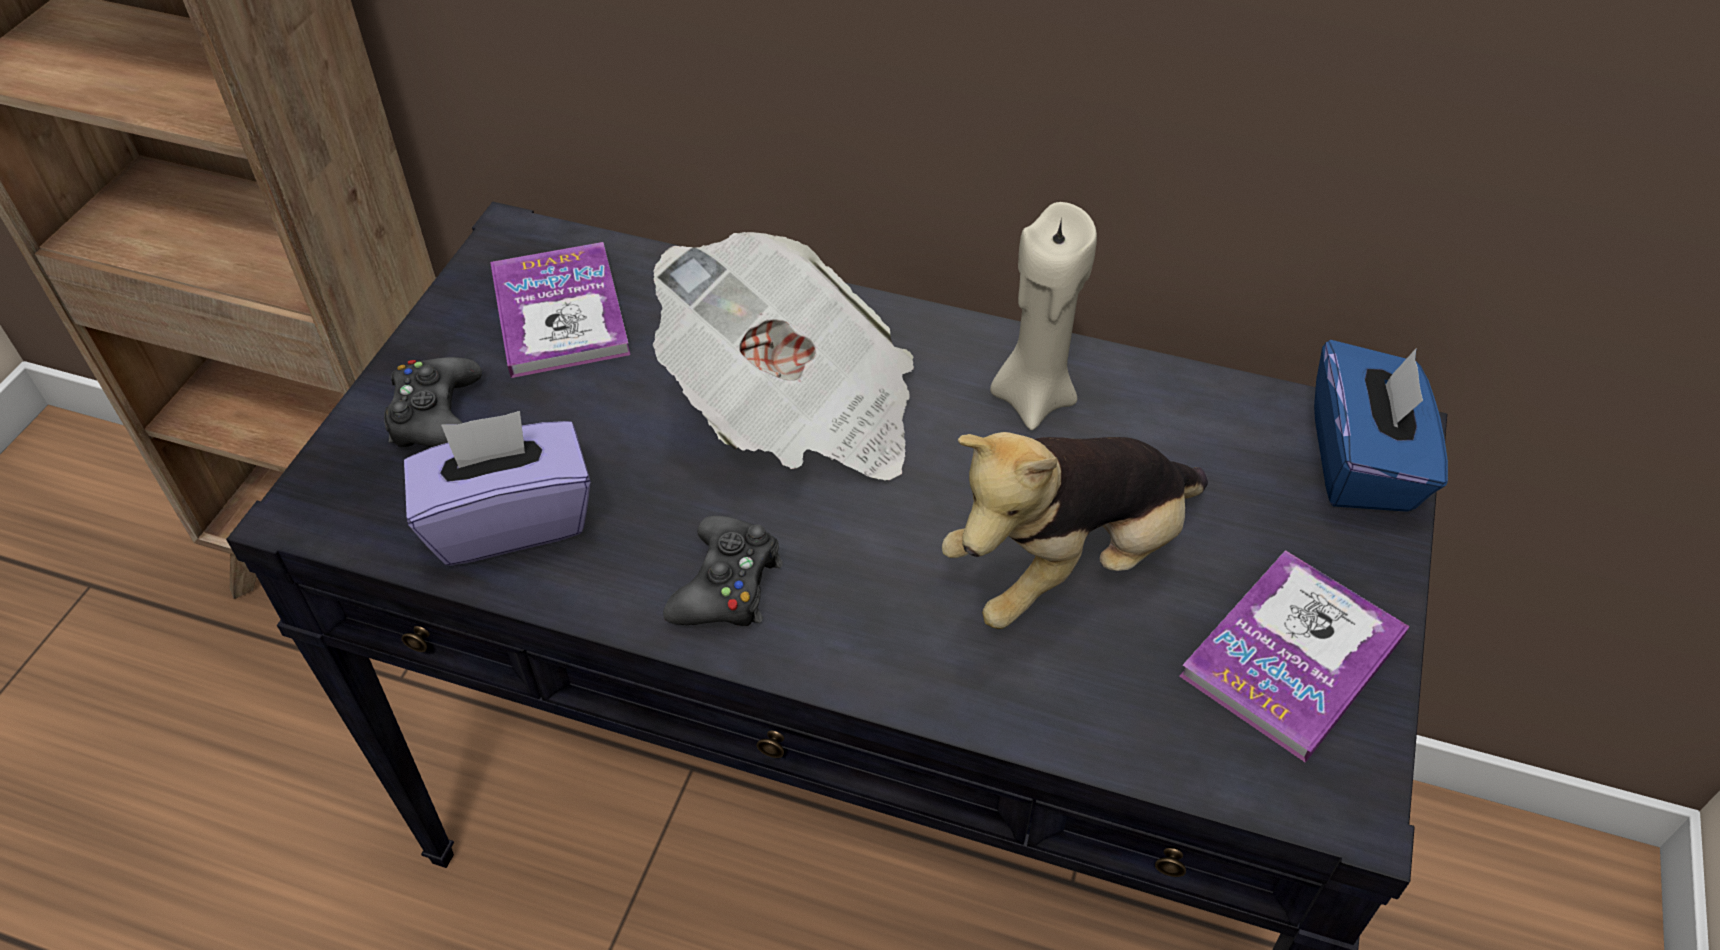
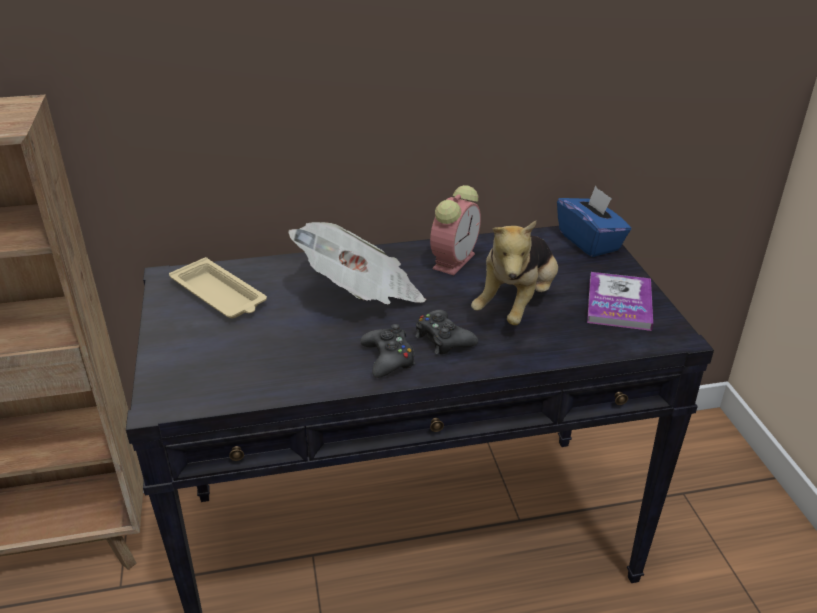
camera: 30 degrees left, 15 degrees down
black game controller [384,357,482,447] -> black game controller moved to [415,310,478,355]
purple tissue box [404,411,591,566] -> none
book [490,242,630,378] -> beige tray [169,257,267,318]
beige candle [990,202,1097,430] -> alarm clock [430,185,481,275]

